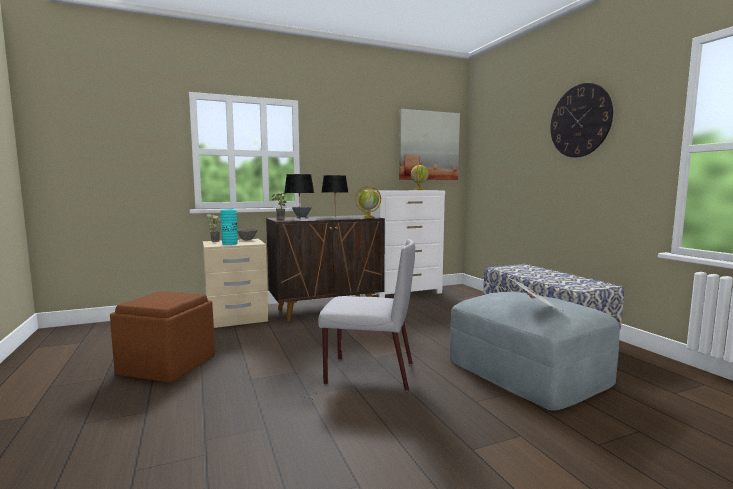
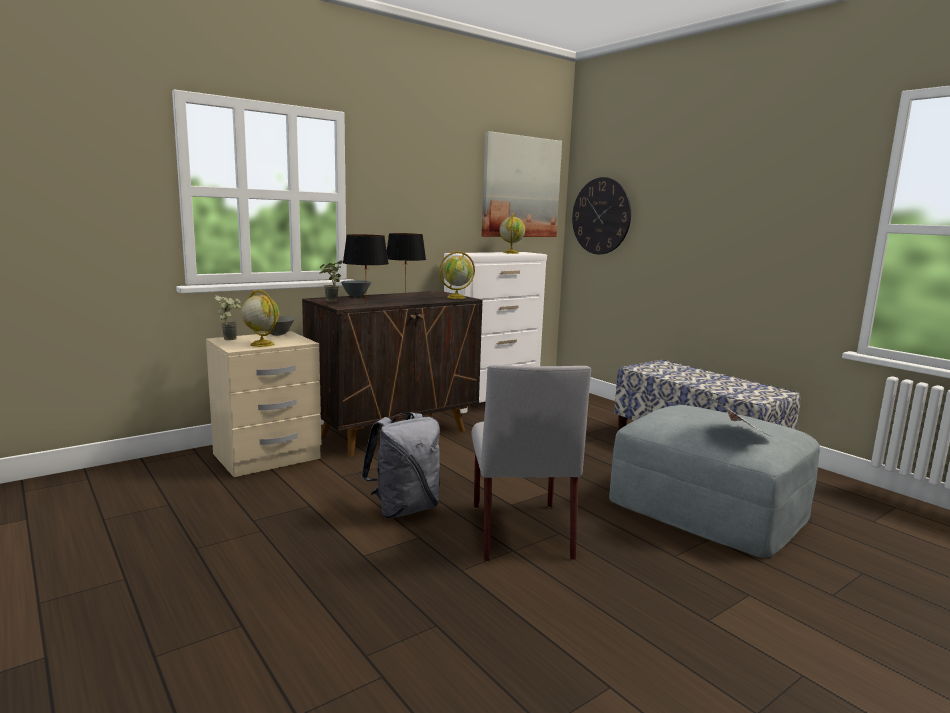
camera: 15 degrees left, 5 degrees up
brown ottoman [110,291,215,382] -> none
turquoise vase [220,209,238,245] -> globe [241,290,279,347]
grey chair [318,239,415,391] -> grey chair turned 90 degrees clockwise [471,365,591,562]
wall clock [550,83,613,157] -> wall clock moved to [572,177,631,254]
none -> grey backpack [361,412,440,518]

